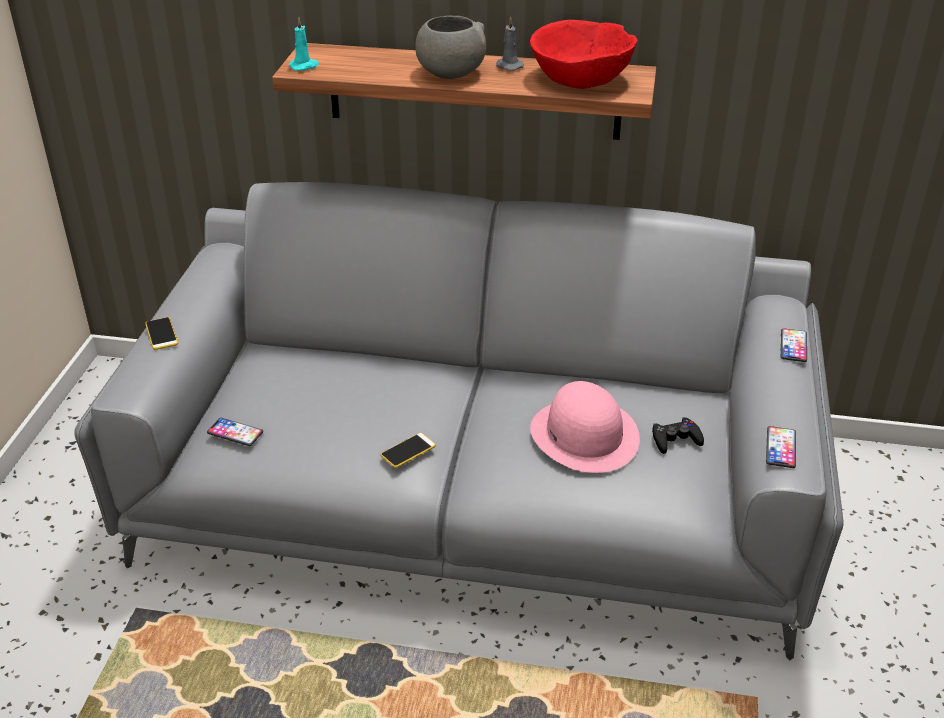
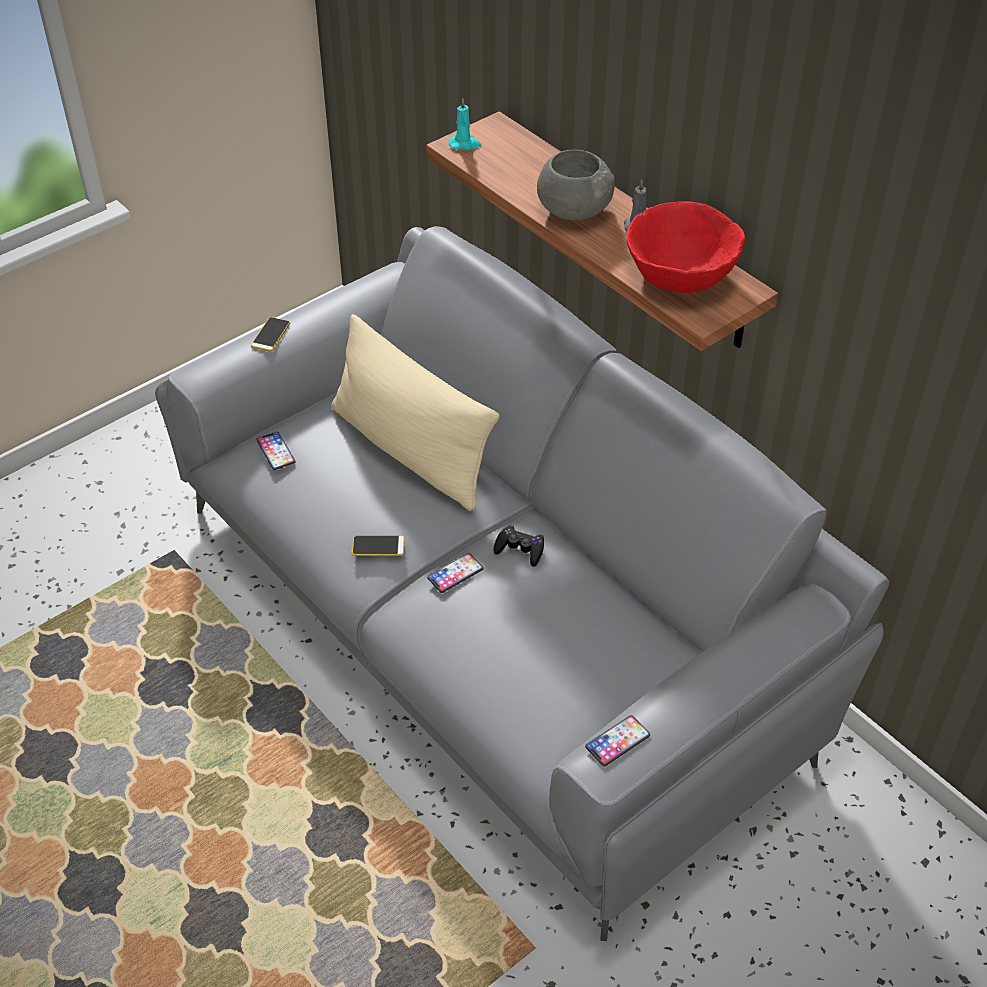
camera: 40 degrees right, 10 degrees up
pink hat [530,381,640,473] -> none
black game controller [652,417,704,454] -> black game controller moved to [494,525,544,567]
phone [781,328,807,362] -> phone moved to [427,553,484,593]
none -> beige pillow [332,314,499,511]

